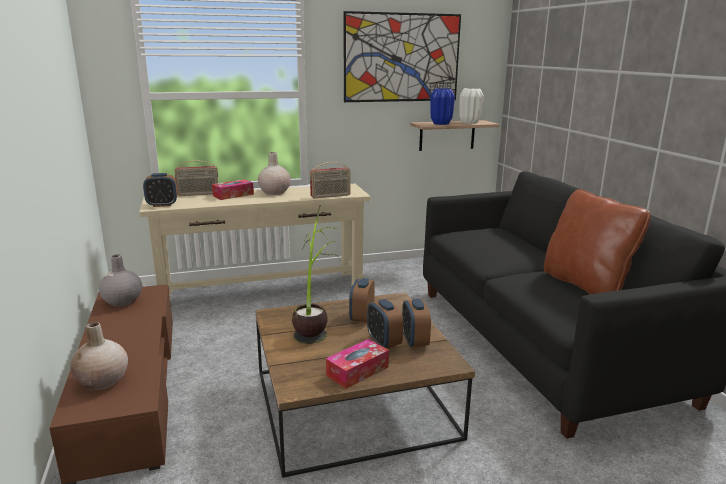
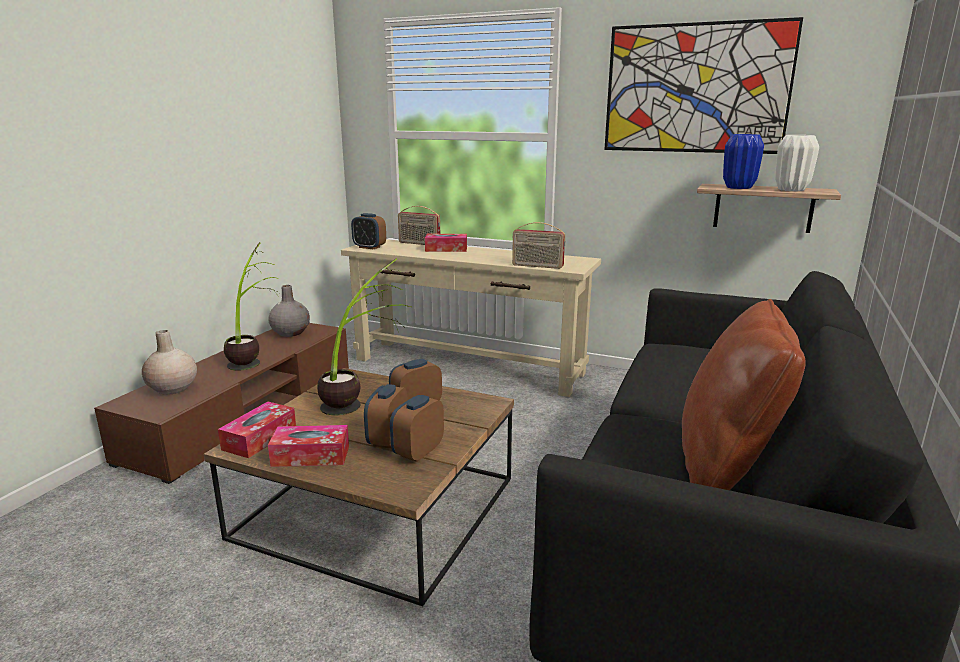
camera: 40 degrees right, 0 degrees up
beige vase [258,152,291,195] -> none
none -> tissue box [218,402,296,458]
none -> potted plant [224,242,279,371]

